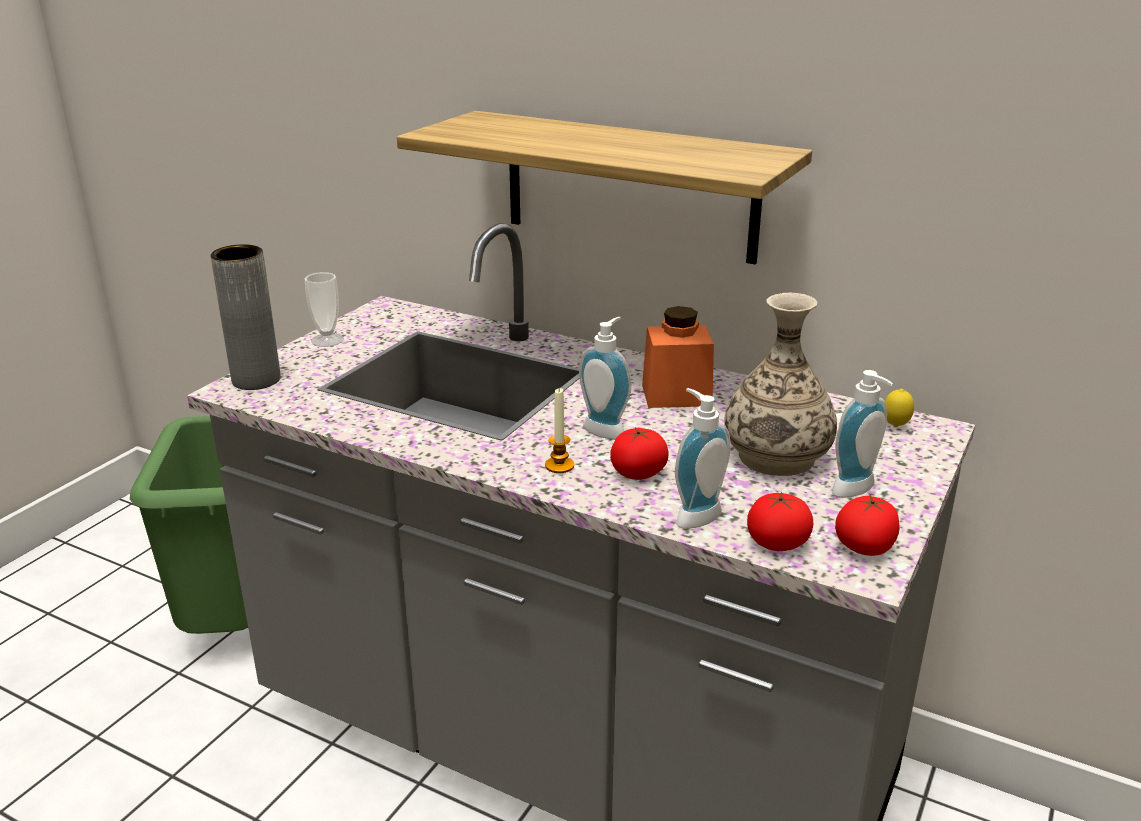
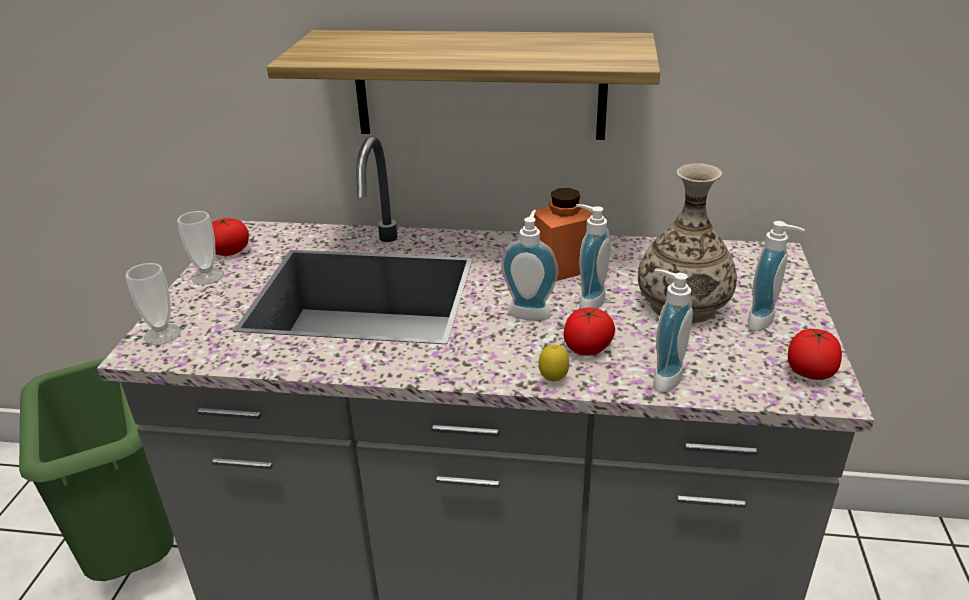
camera: 20 degrees left, 5 degrees up
grey vase [211,244,281,390] -> cup [125,263,181,345]
candle [545,388,574,473] -> none
tomato [747,492,813,551] -> tomato moved to [211,218,249,256]
lemon [885,389,914,427] -> lemon moved to [539,344,569,382]
none -> soap dispenser [576,204,611,309]

